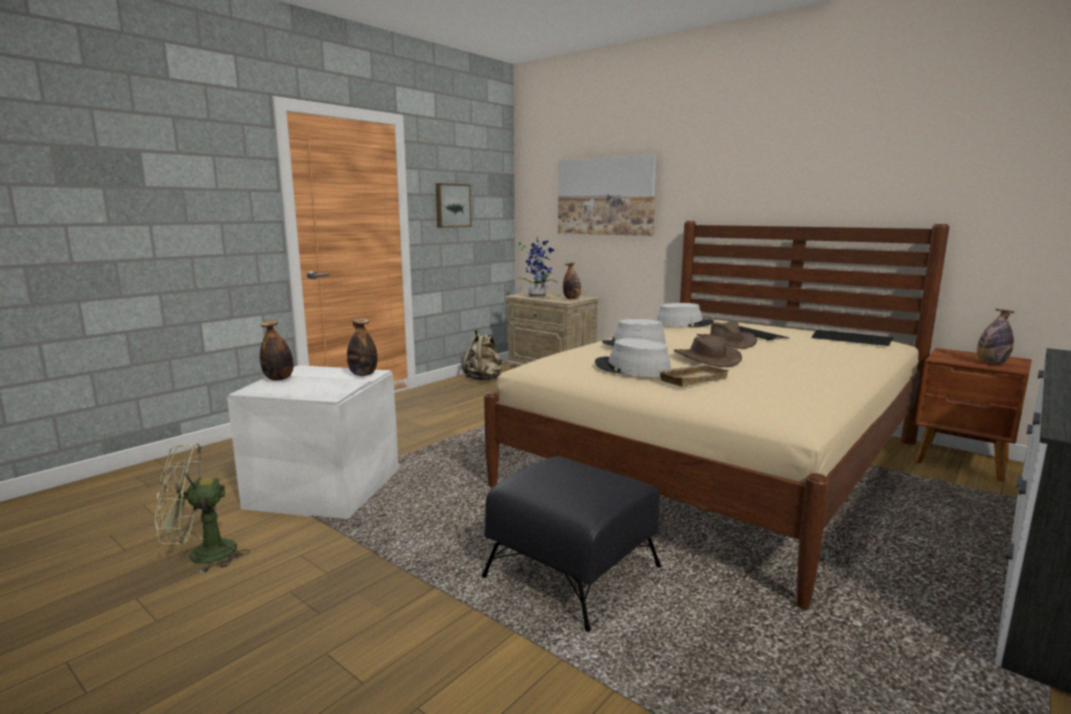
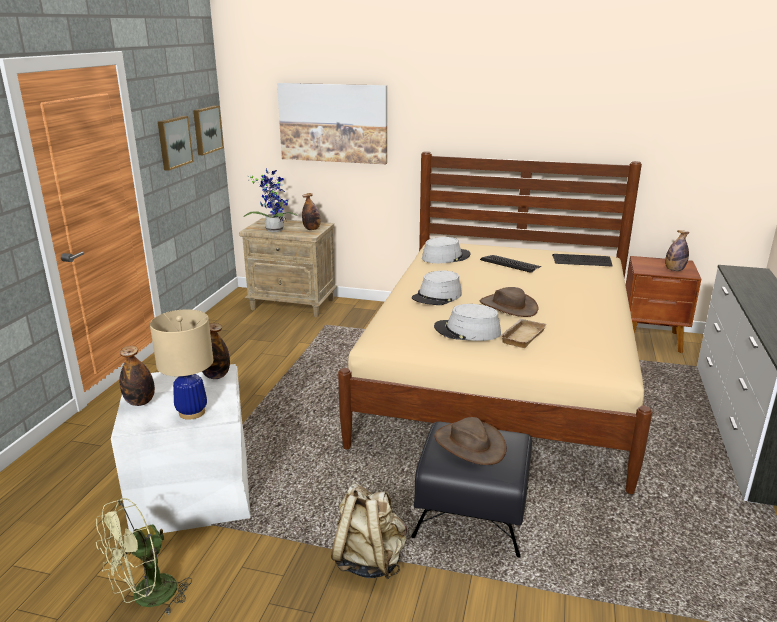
camera: 25 degrees left, 10 degrees up
beige backpack [462,329,502,380] -> beige backpack moved to [331,483,407,579]
brown hat [697,322,757,349] -> brown hat moved to [434,417,507,465]
none -> beige table lamp [150,309,213,420]
none -> picture [193,105,224,155]

